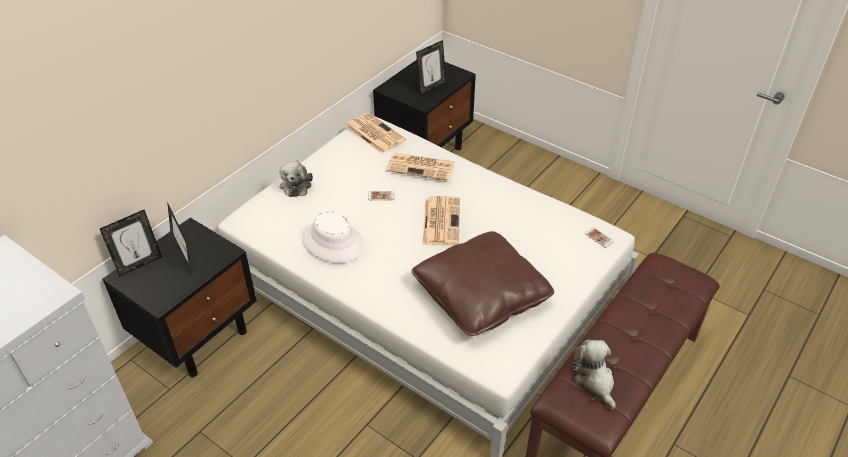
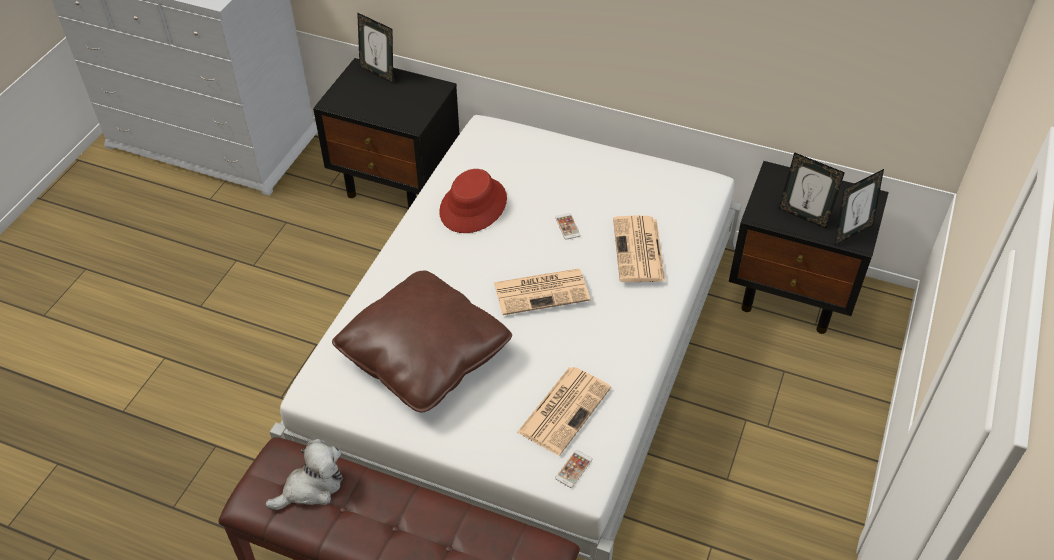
camera: 75 degrees right, 5 degrees up
picture frame [167,202,192,274] -> picture frame moved to [835,169,884,245]
plush toy [279,161,313,197] -> none
white hat [303,212,363,263] -> red hat [439,169,507,233]
newspaper [345,113,406,154] -> newspaper moved to [517,367,611,455]

